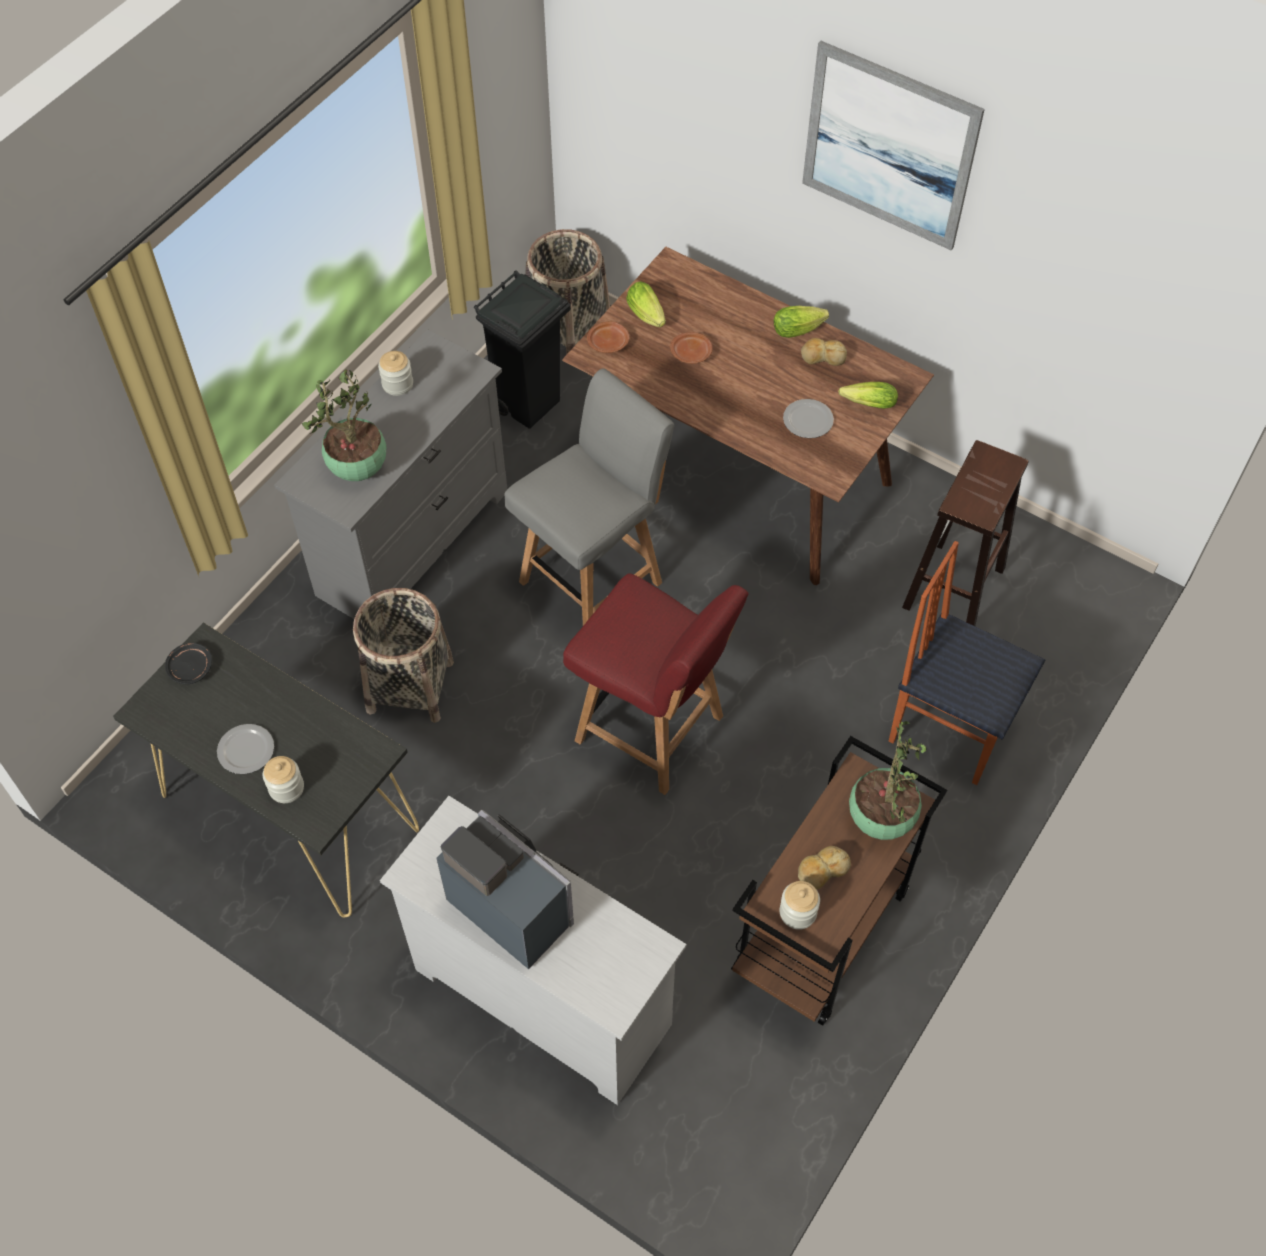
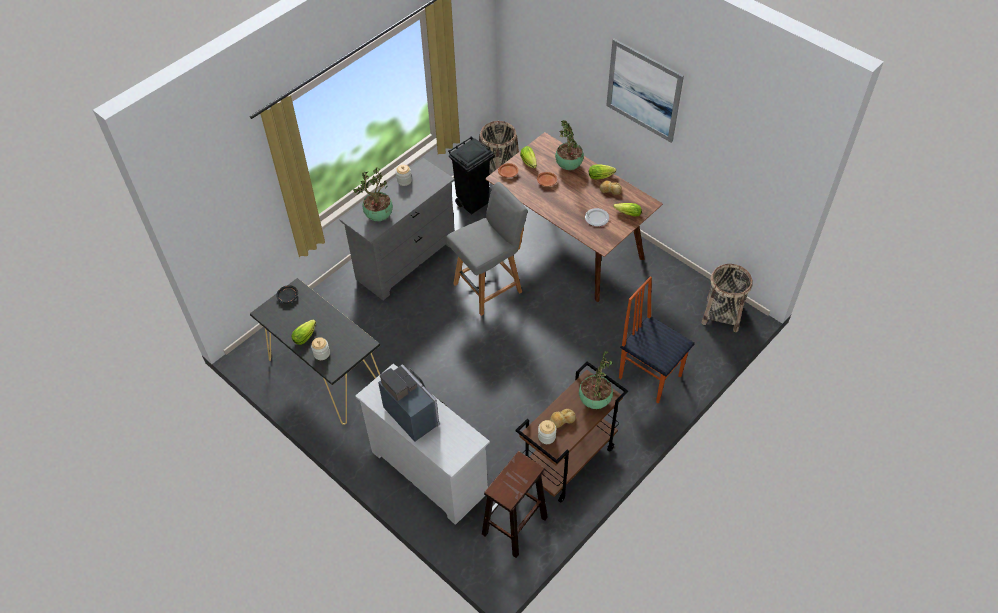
camera: 10 degrees right, 5 degrees down
plate [217,724,274,774] -> lettuce [291,319,316,345]
basket [353,588,454,723] -> basket moved to [701,264,753,332]
red chair [563,573,748,795] -> none
brown stool [902,440,1029,626] -> brown stool moved to [482,451,548,558]
none -> potted plant [555,120,584,170]

